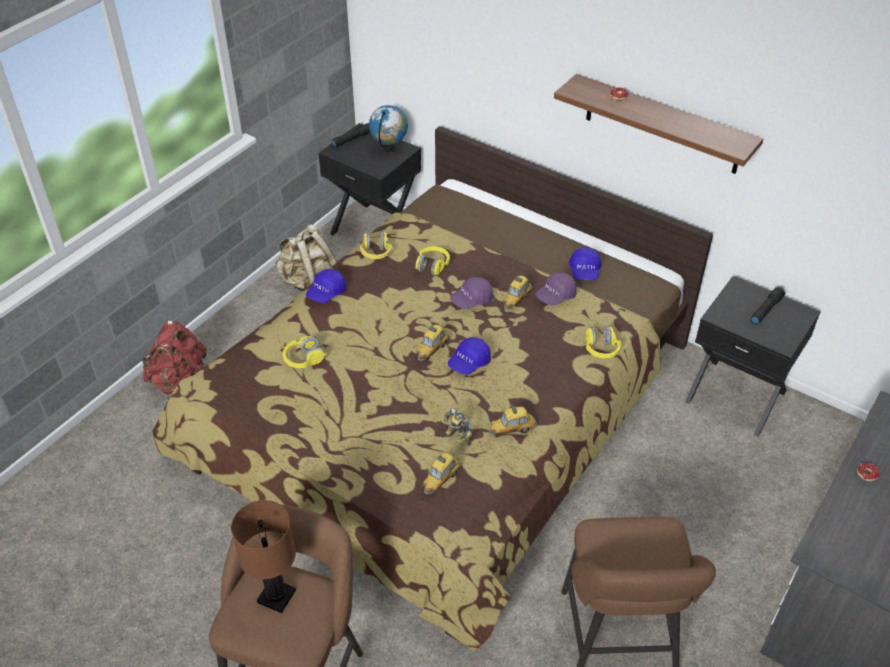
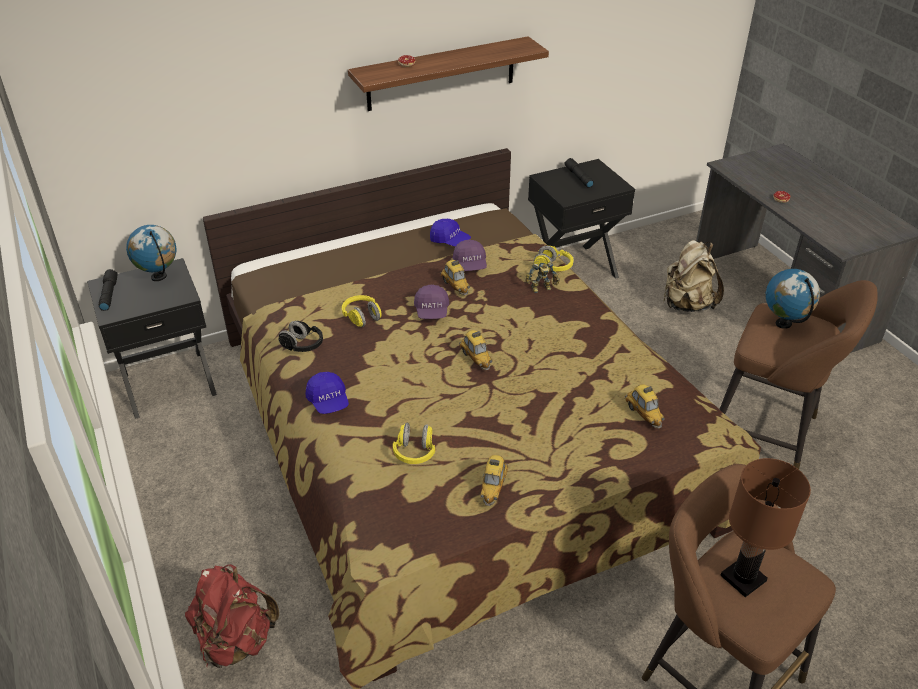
camera: 60 degrees left, 5 degrees down
beige backpack [275,224,337,292] -> beige backpack moved to [664,240,724,312]
yellow headphones [360,231,392,259] -> black headphones [279,321,323,352]
toy robot [444,408,472,444] -> toy robot moved to [525,262,560,293]
blue cap [448,337,491,375] -> none
toy car [488,406,538,435] -> toy car moved to [480,455,508,506]
none -> globe [766,269,820,329]

